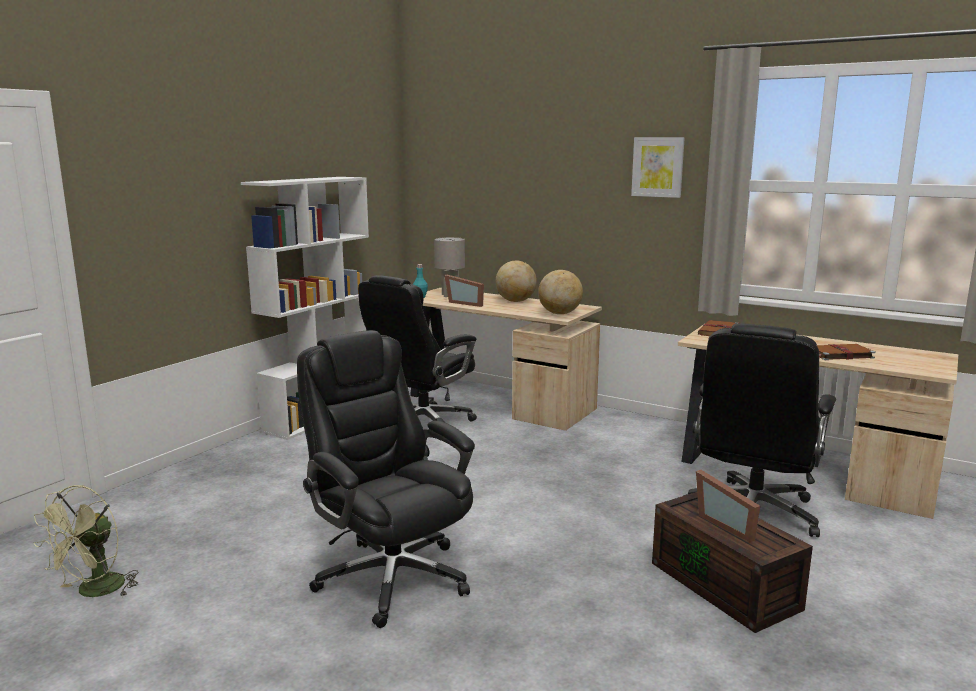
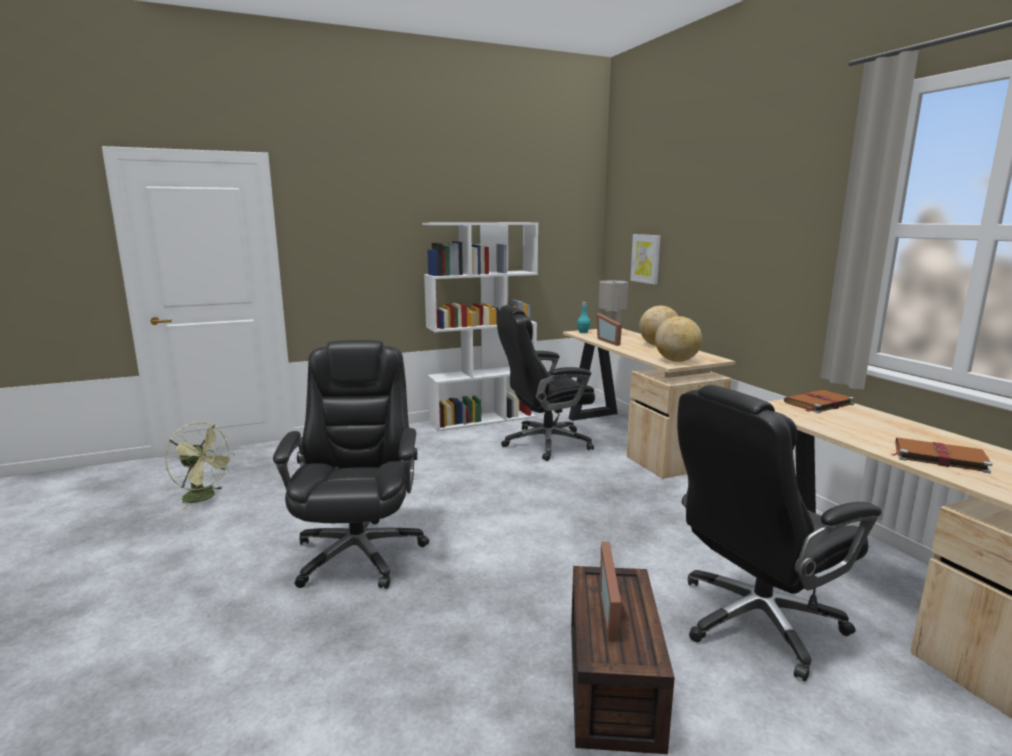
camera: 35 degrees right, 0 degrees up
green fan [33,485,138,597] -> green fan turned 120 degrees counterclockwise [165,422,235,509]
picture [631,137,685,198] -> picture moved to [630,234,660,285]

